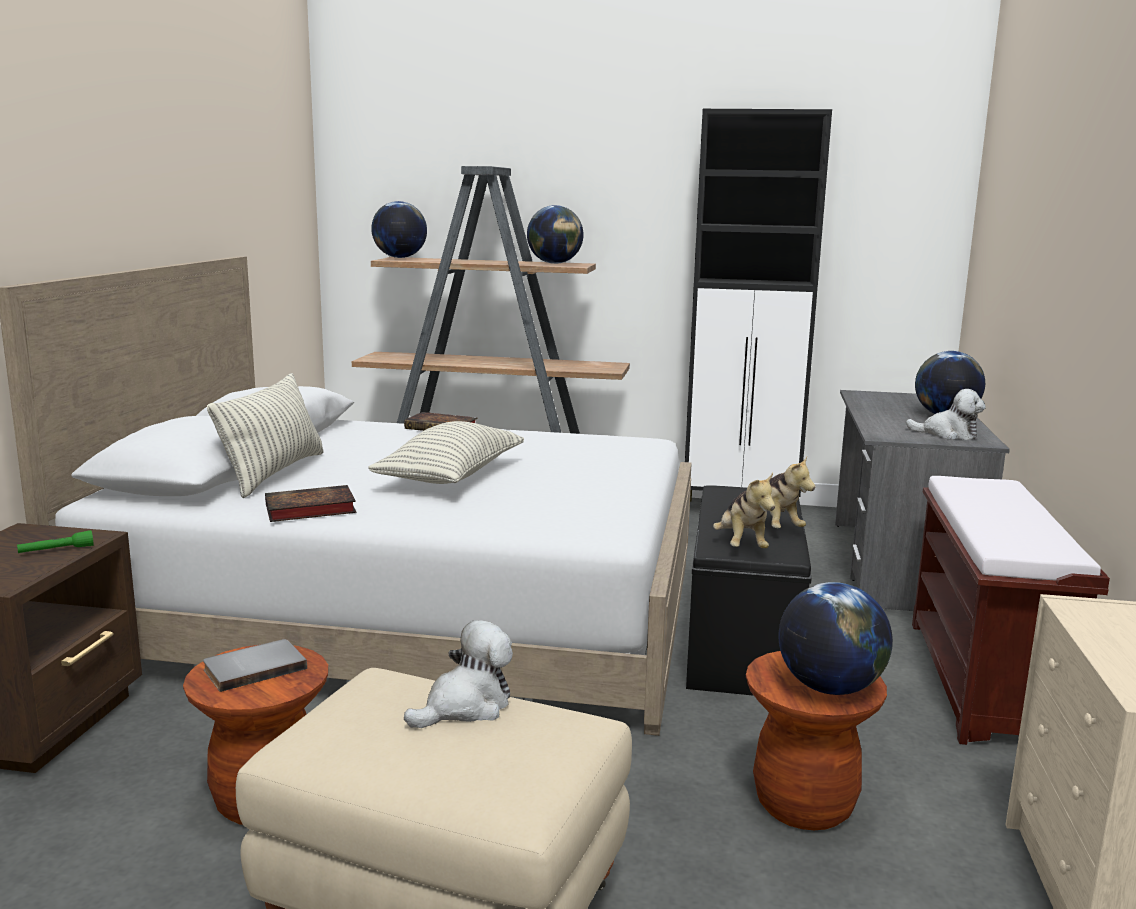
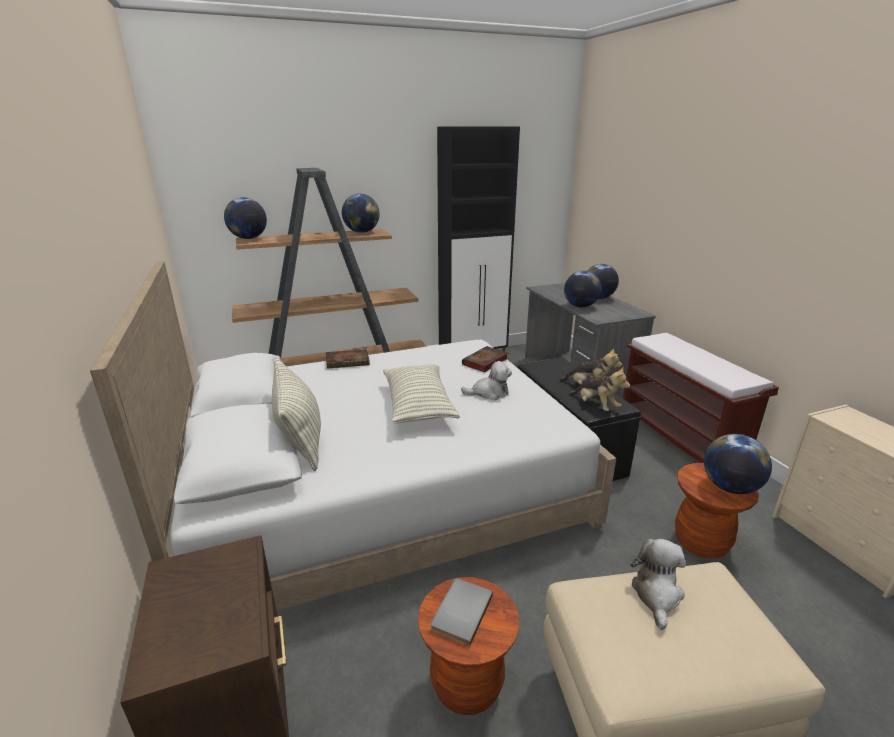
camera: 30 degrees left, 10 degrees up
green flashlight [17,530,94,553] -> none
book [265,485,356,522] -> book moved to [462,346,508,372]
plush toy [906,389,986,440] -> plush toy moved to [461,361,512,400]
none -> globe [564,271,601,307]

